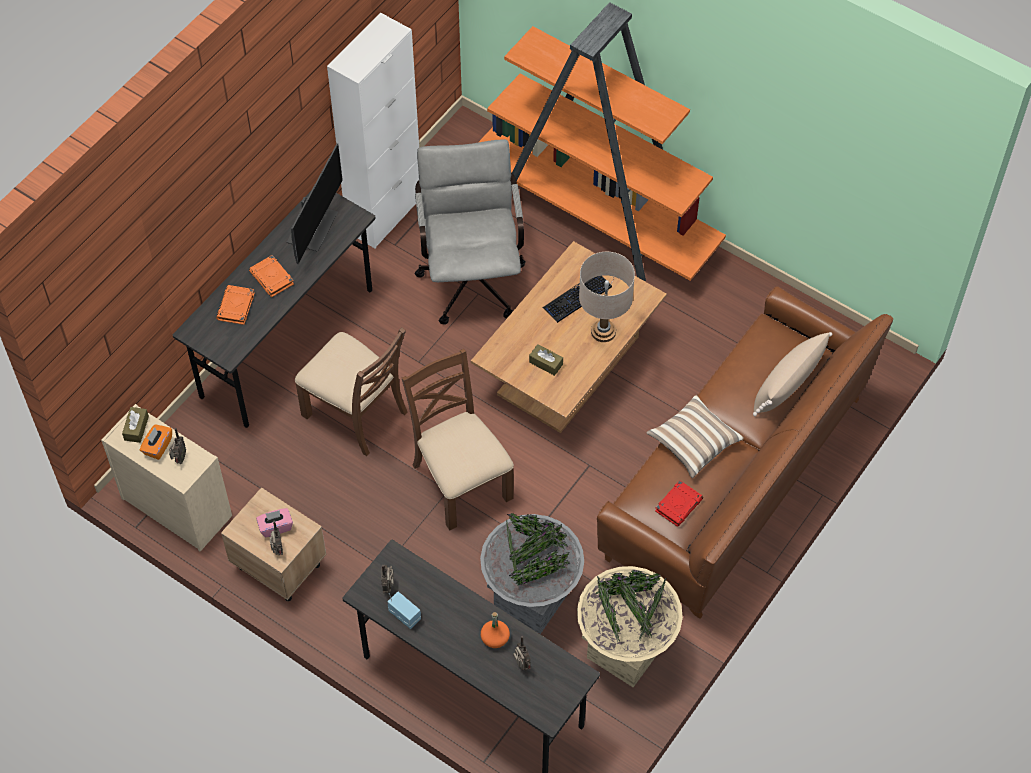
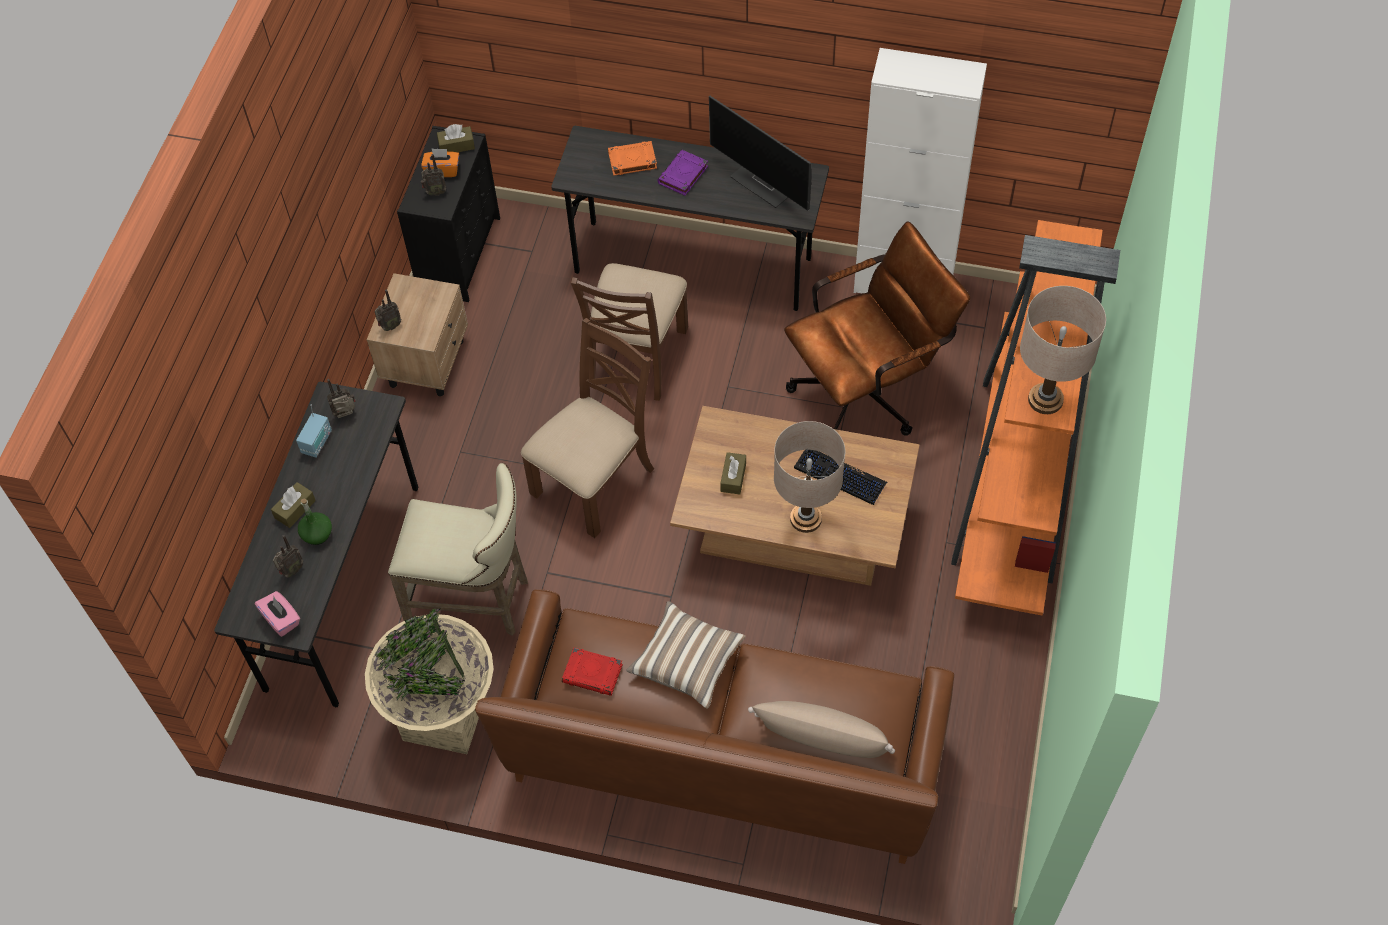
camera: 70 degrees right, 0 degrees up
beige dresser [101,404,232,552] -> black dresser [397,126,500,302]
orange book [249,255,294,297] -> purple book [657,150,708,195]
pink tissue box [256,508,293,538] -> pink tissue box moved to [255,591,300,637]
monitor [287,143,343,264] -> monitor turned 45 degrees clockwise [709,96,812,211]
grey office chair [414,139,526,324] -> brown office chair [784,222,970,436]
grey planter [480,513,584,634] -> beige stool [388,463,528,636]
orange bottle [481,612,510,648] -> green bottle [298,499,332,545]
none -> brown tissue box [271,482,316,528]
none -> beige table lamp [1020,286,1106,414]

